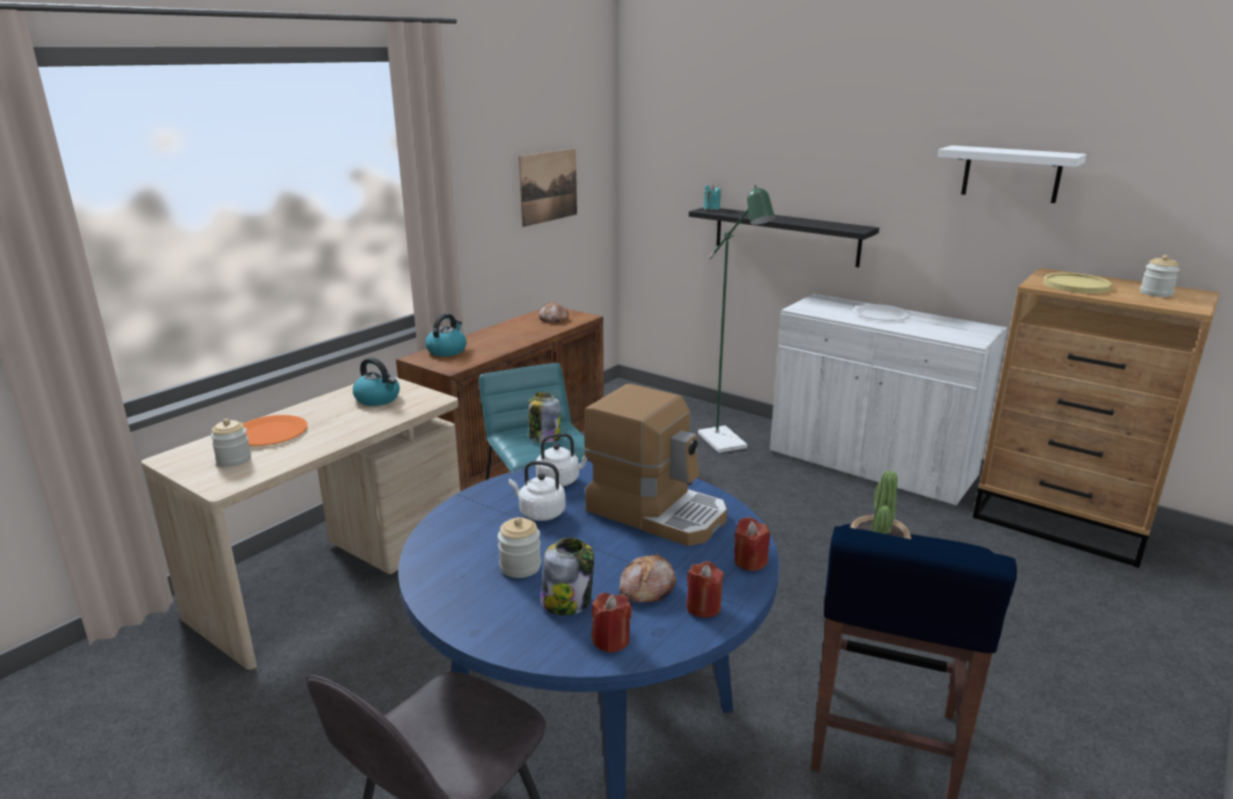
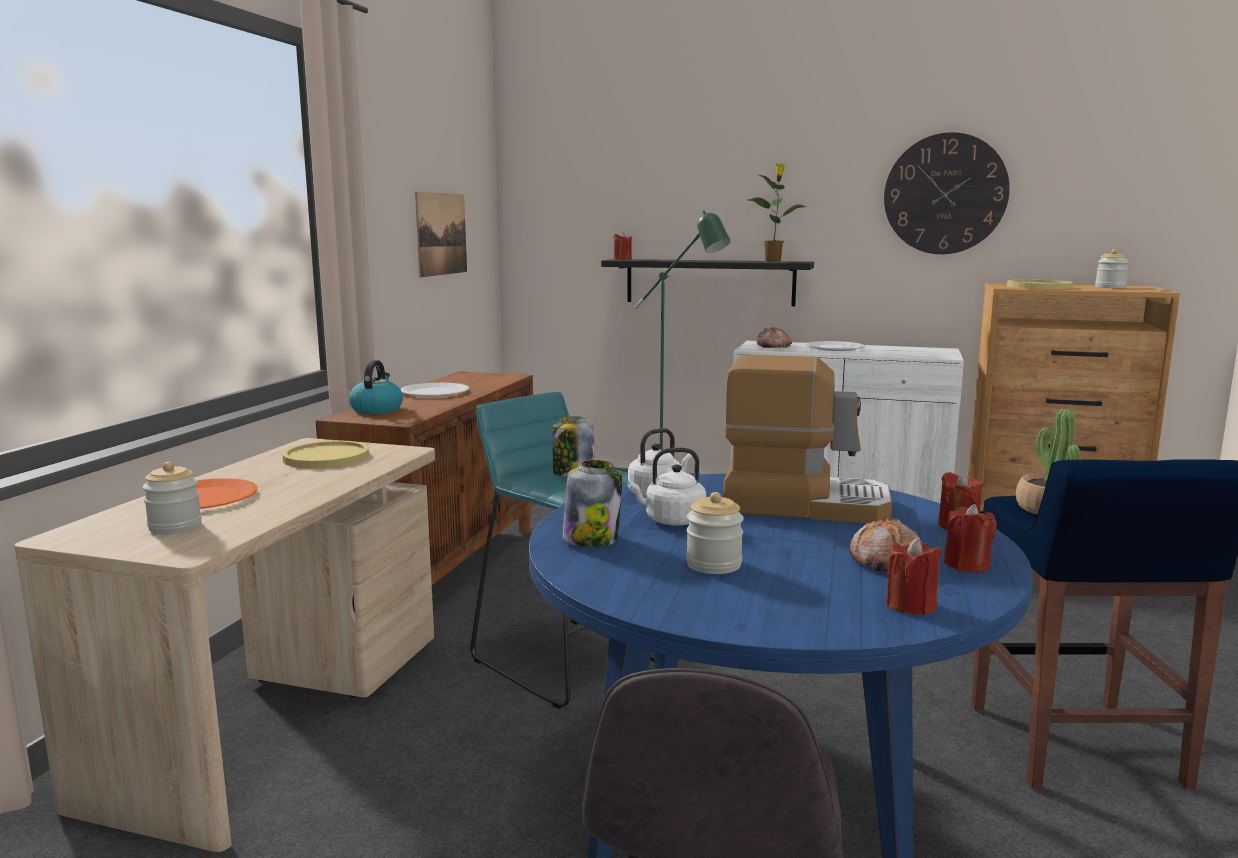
camera: 20 degrees left, 10 degrees down
kettle [353,357,400,406] -> yellow plate [282,441,369,468]
bread [539,302,569,323] -> bread moved to [757,327,792,348]
jar [541,538,594,615] -> jar moved to [562,460,622,547]
turquoise candle [703,185,721,211] -> red candle [614,232,632,260]
white shelf [938,145,1086,203] -> wall clock [884,132,1010,254]
none -> white plate [400,383,469,397]
none -> potted plant [749,163,807,262]

